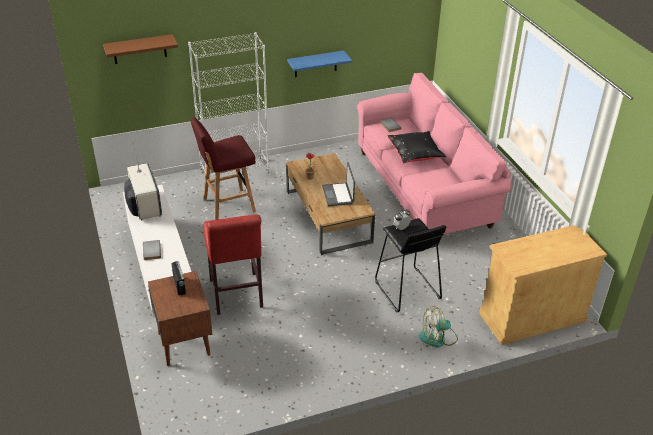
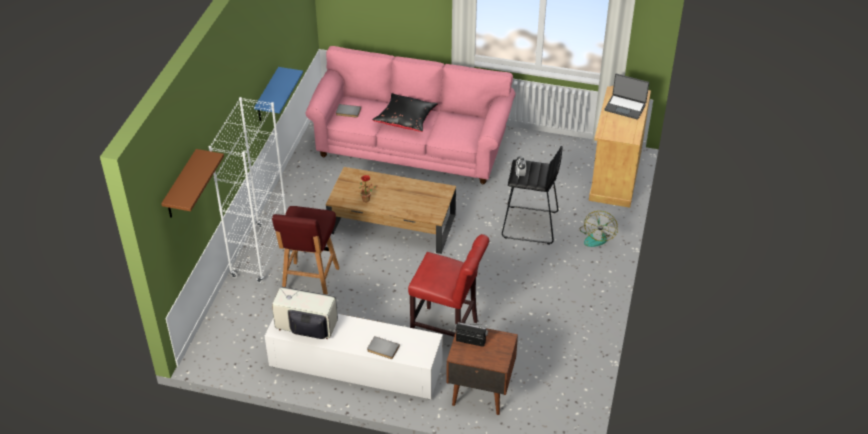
camera: 55 degrees left, 5 degrees up
laptop [322,162,355,206] -> laptop moved to [604,74,649,120]

